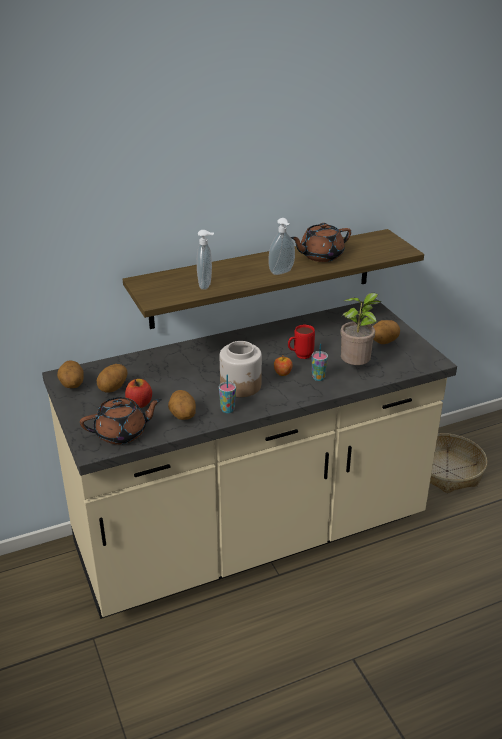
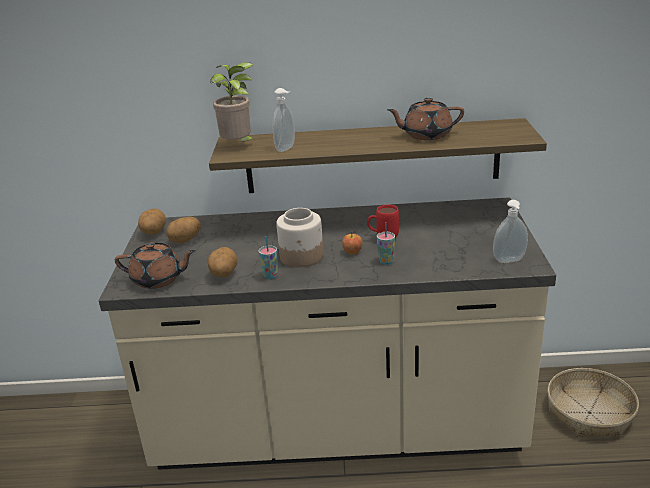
camera: 25 degrees right, 5 degrees down
apple [125,379,152,408] -> none
soap dispenser [268,218,295,275] -> soap dispenser moved to [493,200,528,263]
potted plant [340,293,382,365] -> potted plant moved to [210,62,256,141]
potato [373,320,400,344] -> none

